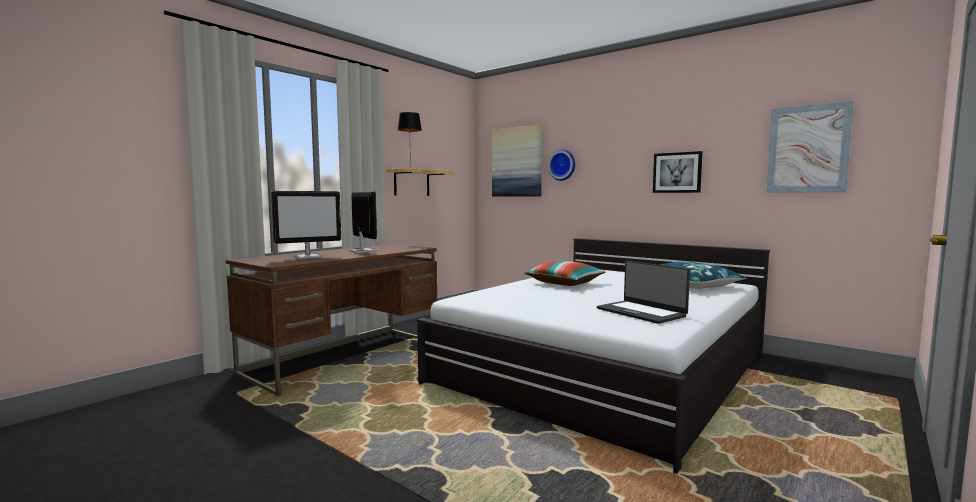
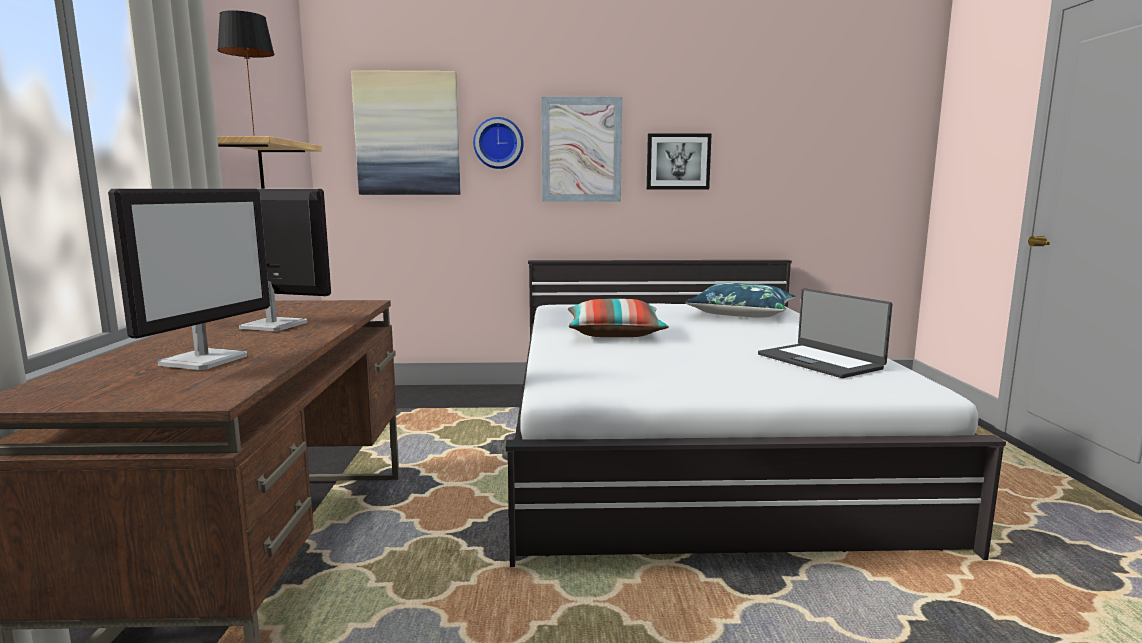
camera: 40 degrees left, 5 degrees up
laptop [597,261,690,324] -> laptop turned 45 degrees clockwise [758,288,892,378]
picture [766,101,854,193] -> picture moved to [541,97,622,202]

